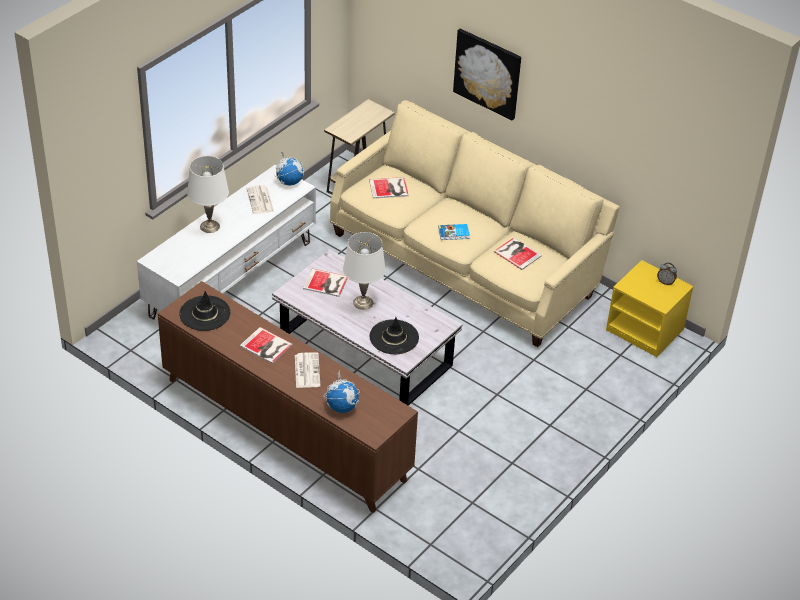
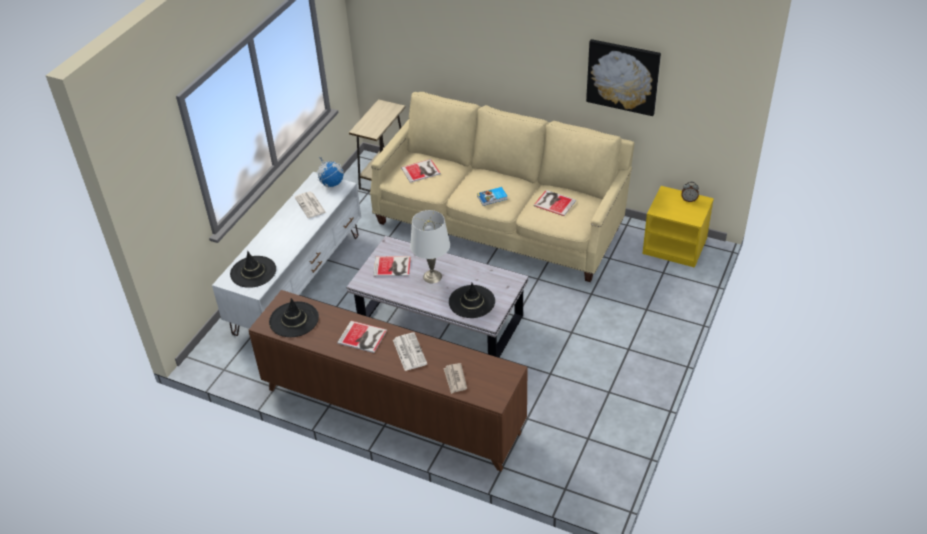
camera: 10 degrees left, 0 degrees up
white table lamp [187,156,229,233] -> none
globe [324,370,360,413] -> newspaper [443,363,467,394]
picture [453,29,521,121] -> picture moved to [586,39,661,116]
none -> black hat [230,251,276,288]

